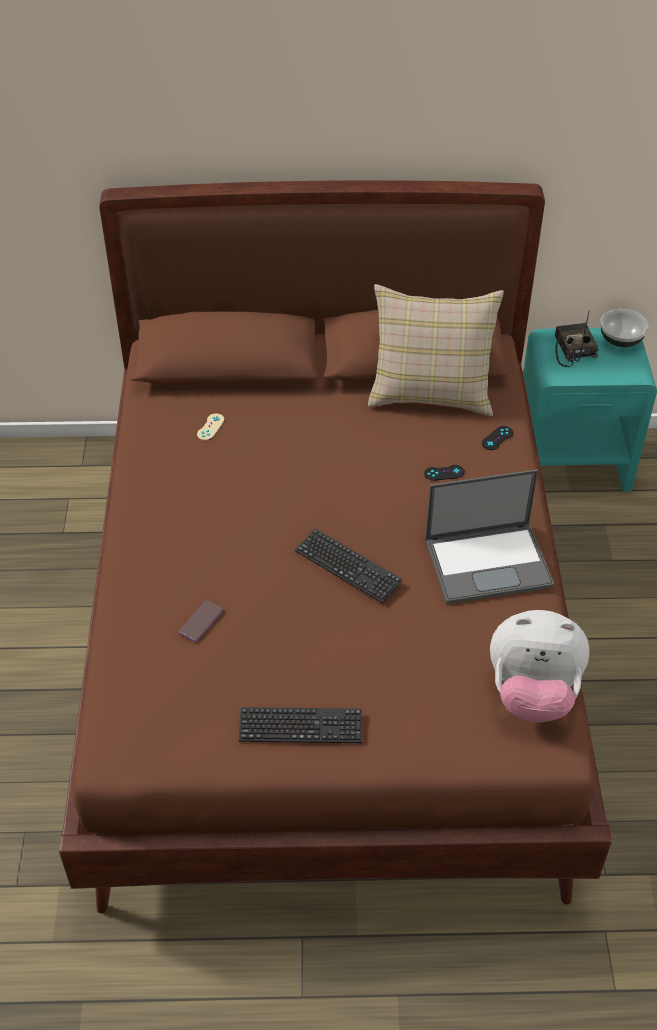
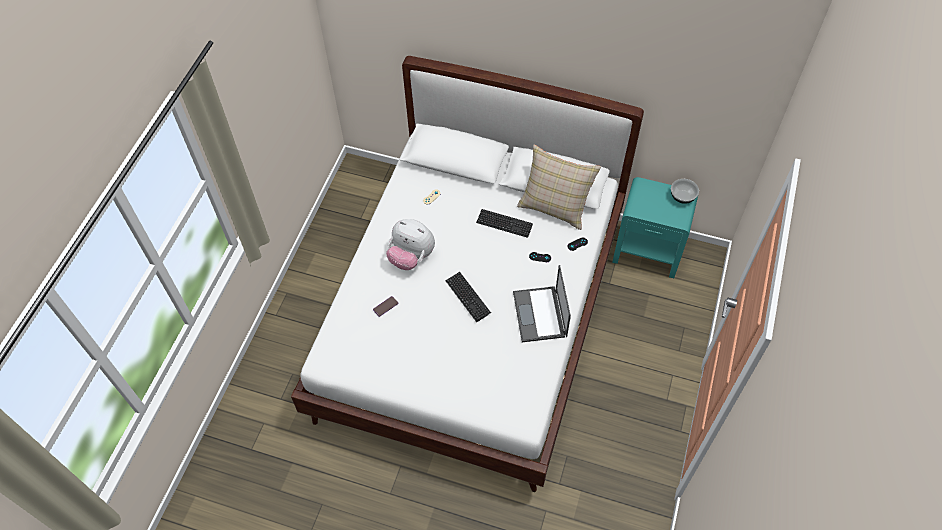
camera: 20 degrees right, 10 degrees up
brown bed [59,180,612,913] -> white bed [291,56,644,492]
keyboard [239,707,362,743] -> keyboard moved to [476,209,533,238]
laptop [425,469,555,604] -> laptop turned 75 degrees clockwise [513,265,571,342]
plush toy [490,610,590,723] -> plush toy moved to [386,219,435,270]
radio [555,310,599,367] -> none

